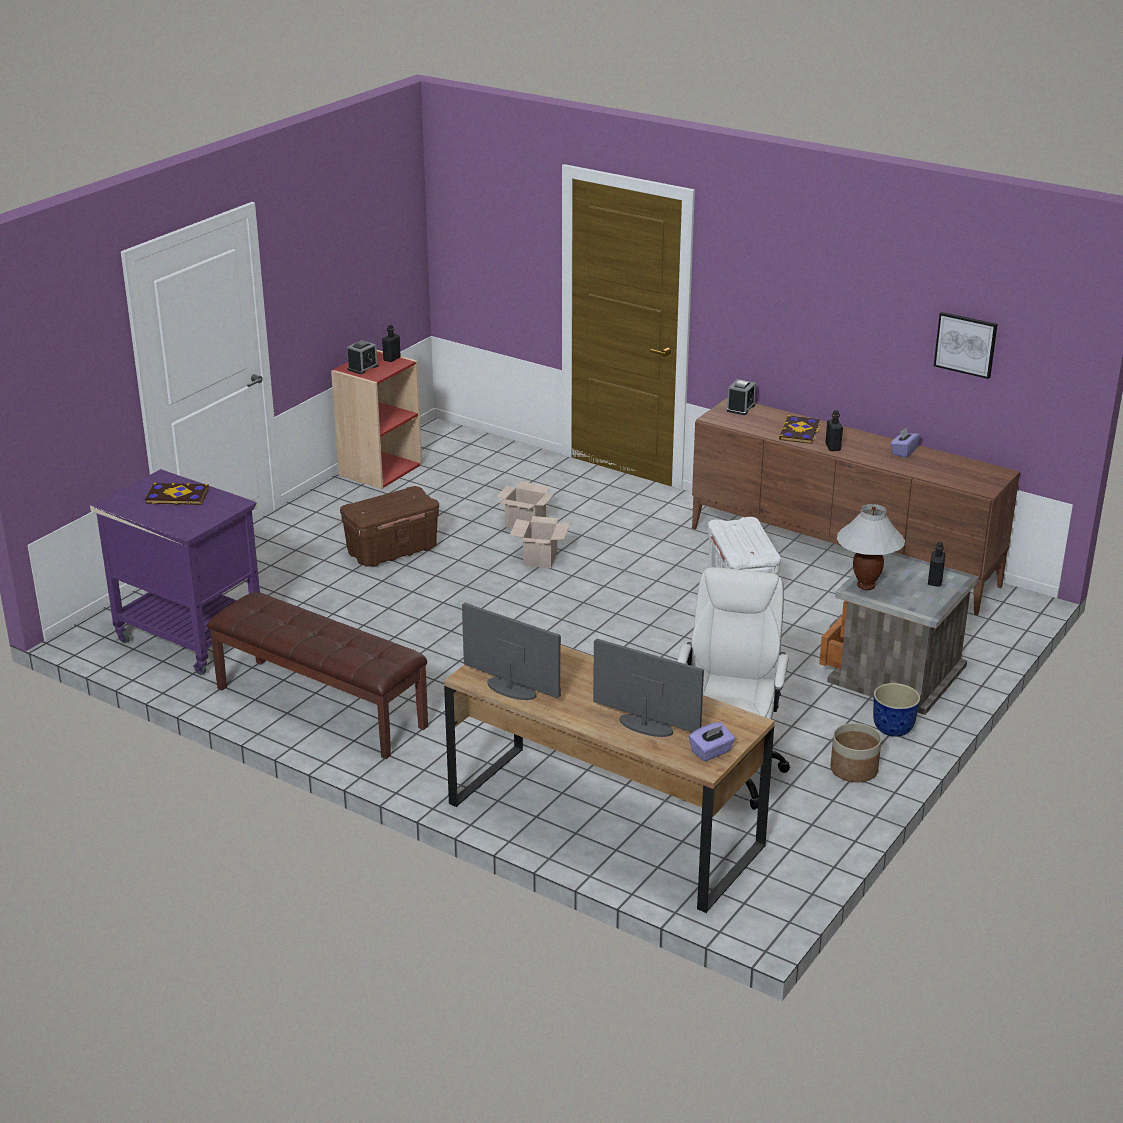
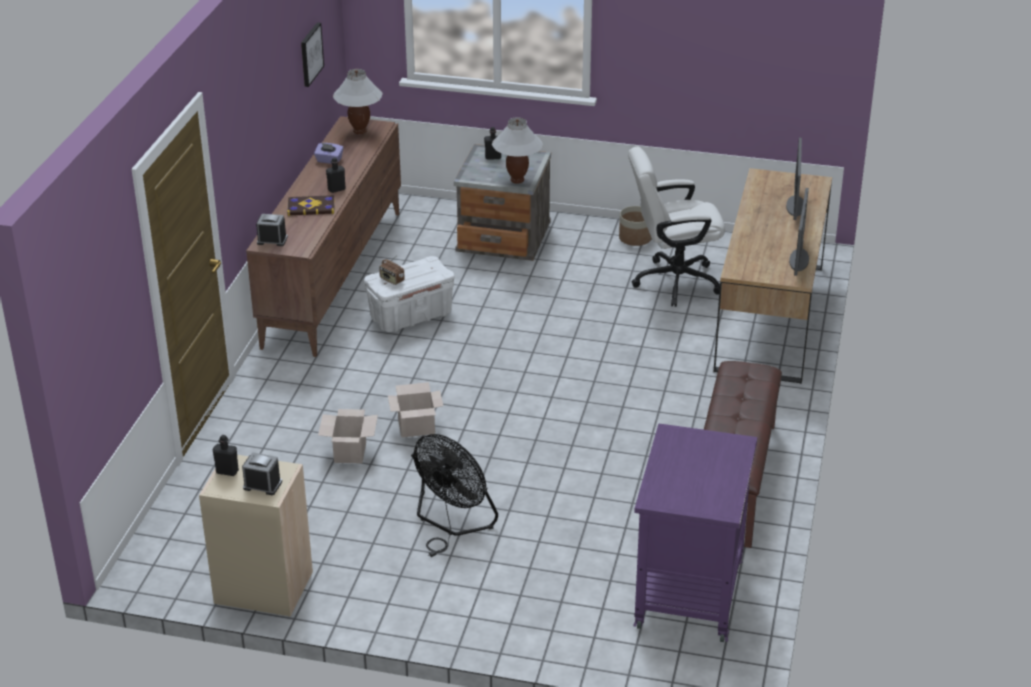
camera: 110 degrees left, 5 degrees up
book [145,483,209,505] -> none
red bookcase [331,350,422,489] -> beige bookcase [199,455,313,616]
brown storage box [340,486,439,567] -> black fan [411,434,498,557]
purple tissue box [689,722,735,761] -> none
planter [873,683,920,737] -> none
none -> white table lamp [333,69,383,134]
none -> radio [379,257,405,285]

